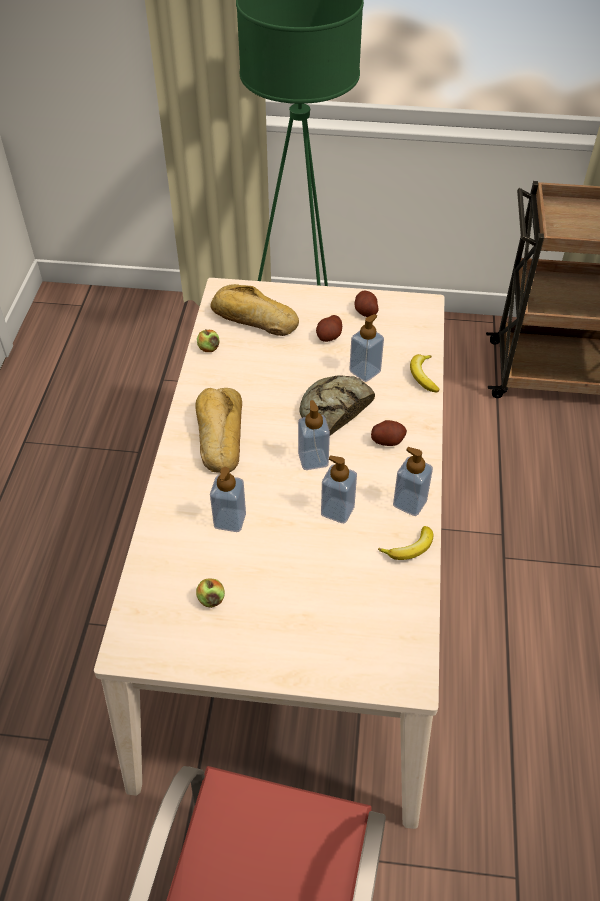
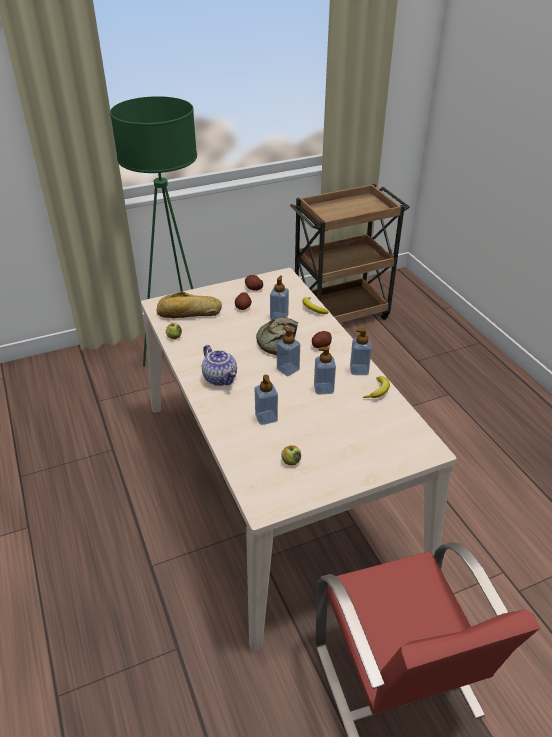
camera: 30 degrees left, 10 degrees down
bread [195,388,242,473] -> teapot [202,345,237,386]

